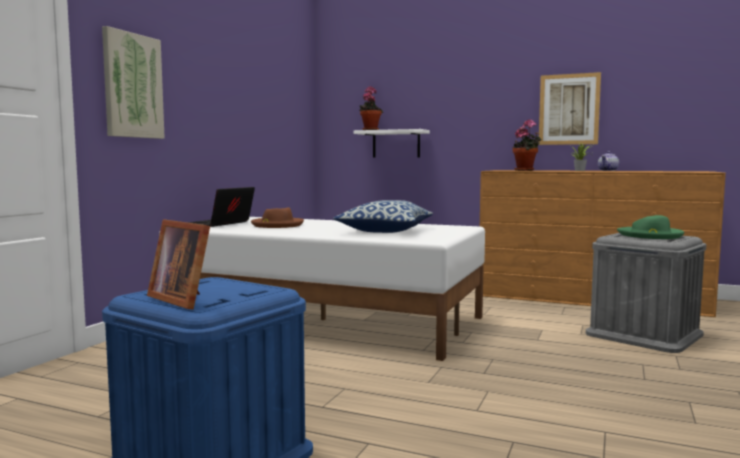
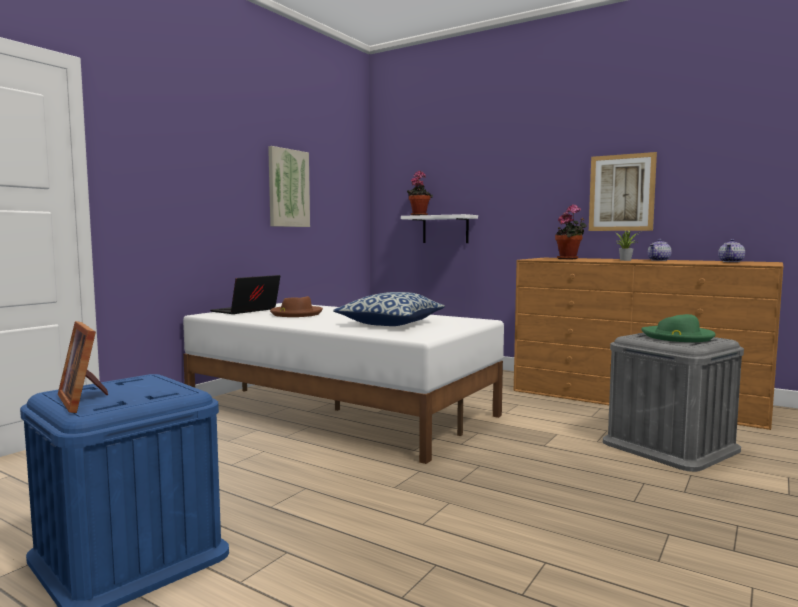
camera: 10 degrees right, 0 degrees up
picture [102,26,165,139] -> picture moved to [268,146,310,227]
none -> teapot [718,239,745,262]

